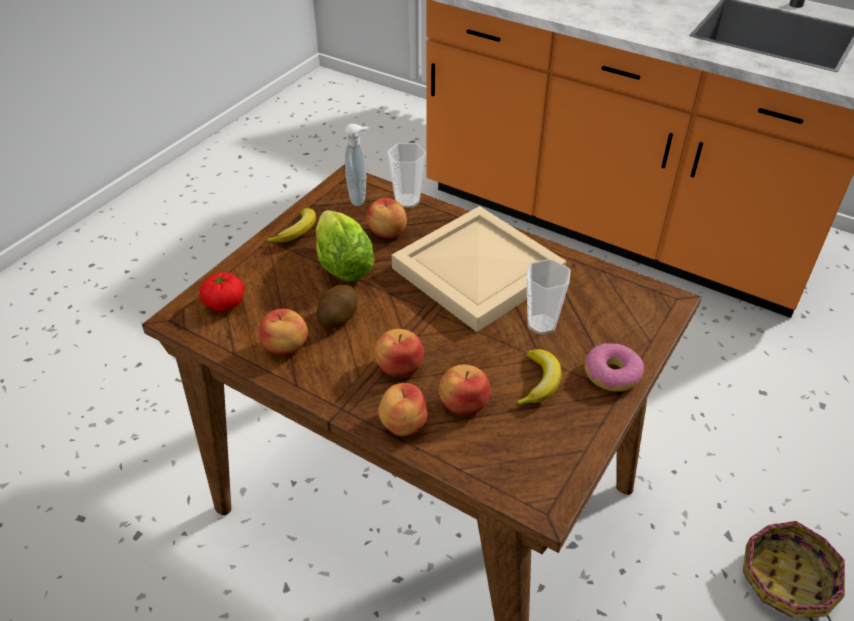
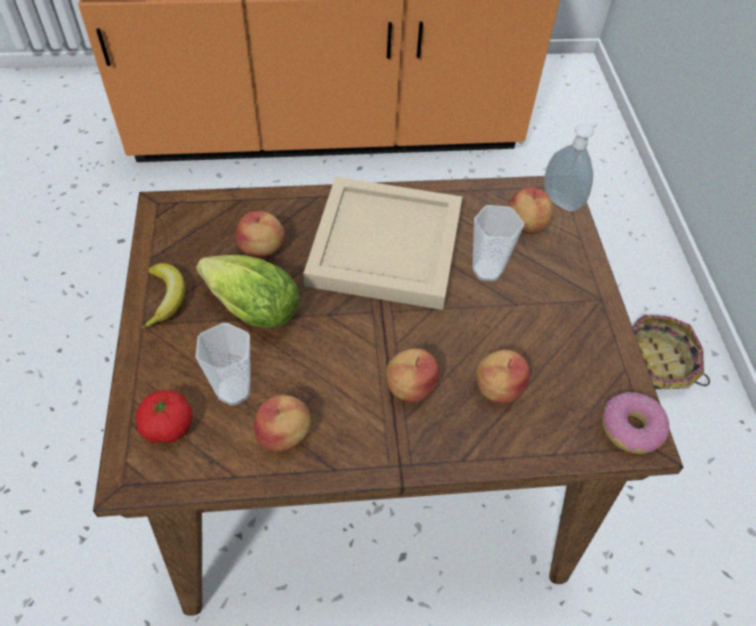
camera: 40 degrees left, 10 degrees up
potato [316,285,357,329] -> none
soap dispenser [345,124,369,206] -> soap dispenser moved to [544,121,598,212]
apple [378,383,427,436] -> apple moved to [508,187,553,234]
cup [387,143,426,208] -> cup moved to [195,323,250,406]
banana [513,349,562,406] -> none
donut [584,343,644,392] -> donut moved to [602,392,670,454]

